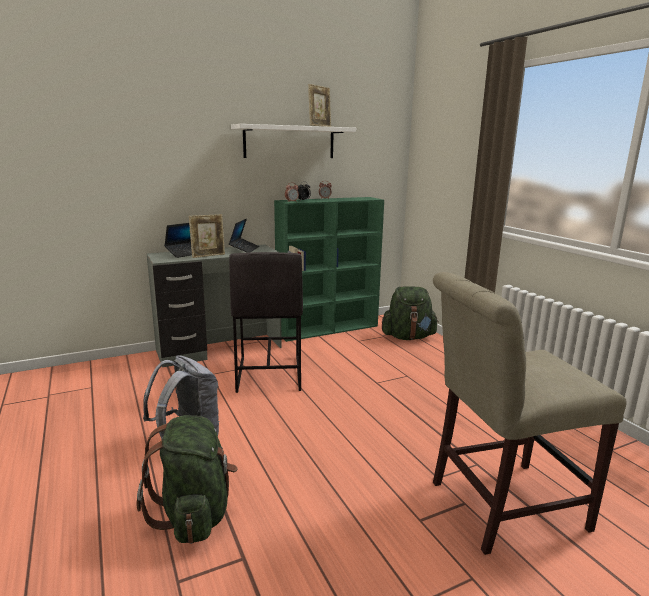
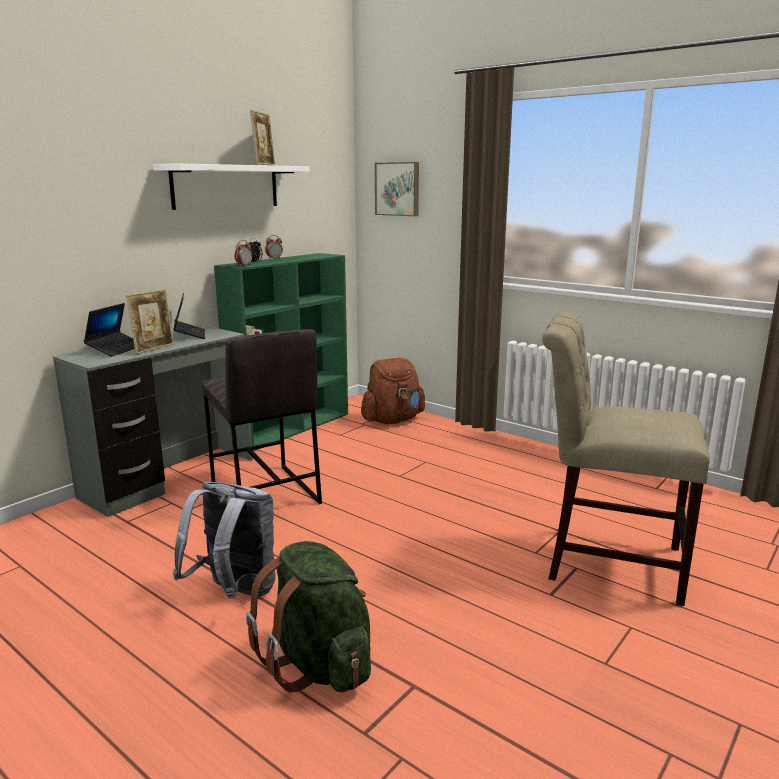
camera: 25 degrees left, 0 degrees up
green backpack [382,286,438,340] -> brown backpack [361,358,425,424]
beige chair [433,272,627,555] -> beige chair turned 60 degrees clockwise [542,311,710,606]
none -> picture [375,162,419,216]

